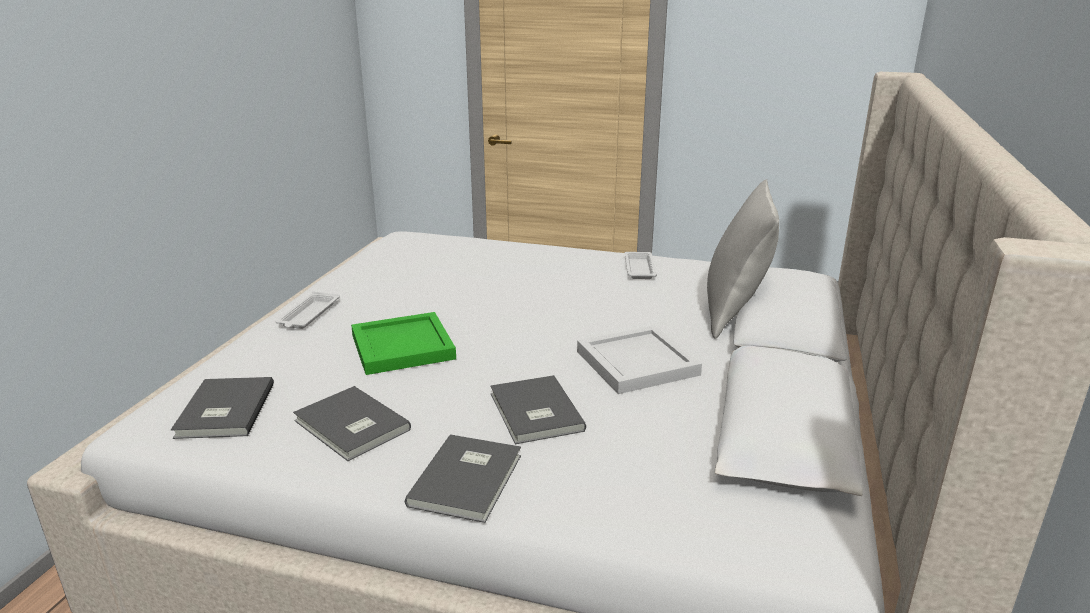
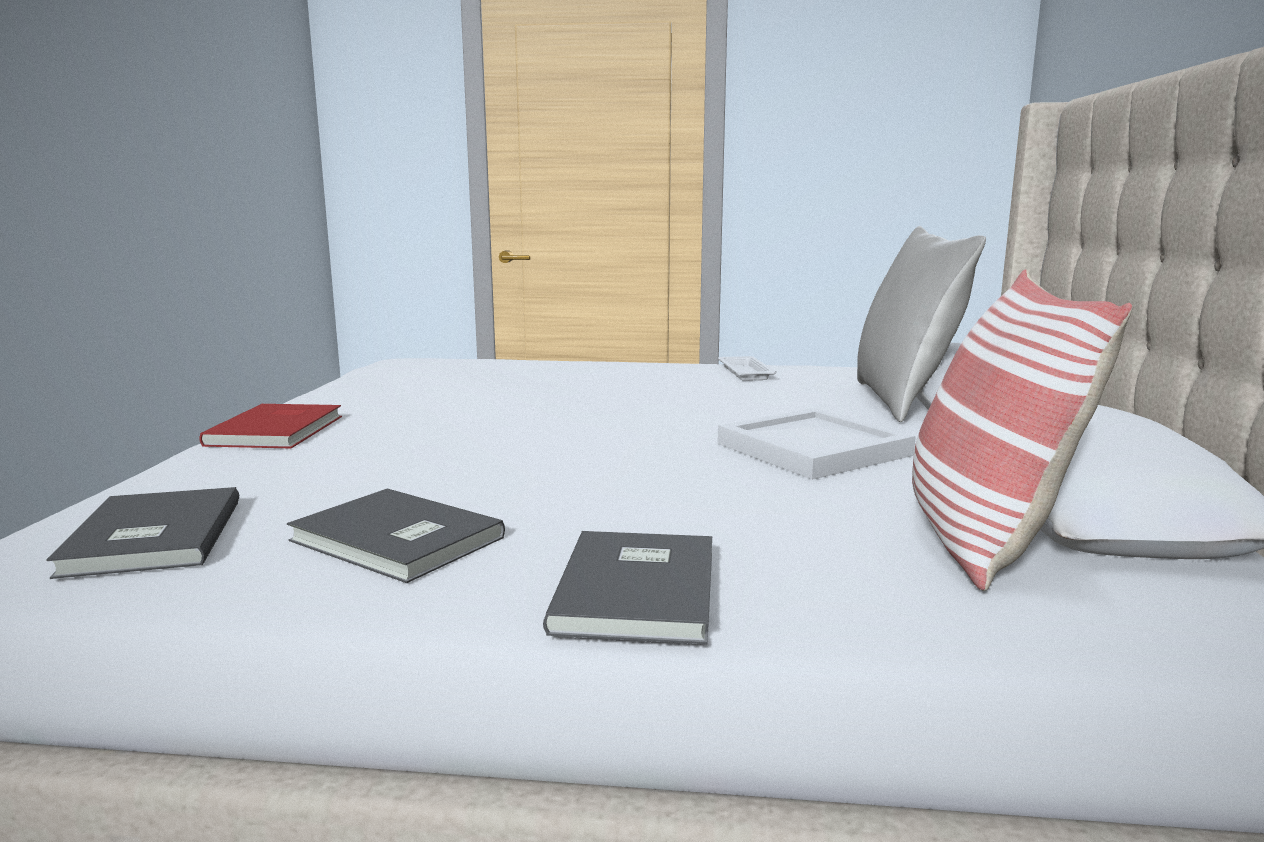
camera: 10 degrees left, 10 degrees down
white tray [275,292,340,329] -> red book [199,404,342,448]
green tray [351,312,456,375] -> none
grey book [490,375,586,444] -> none
none -> pillow [912,269,1133,591]

